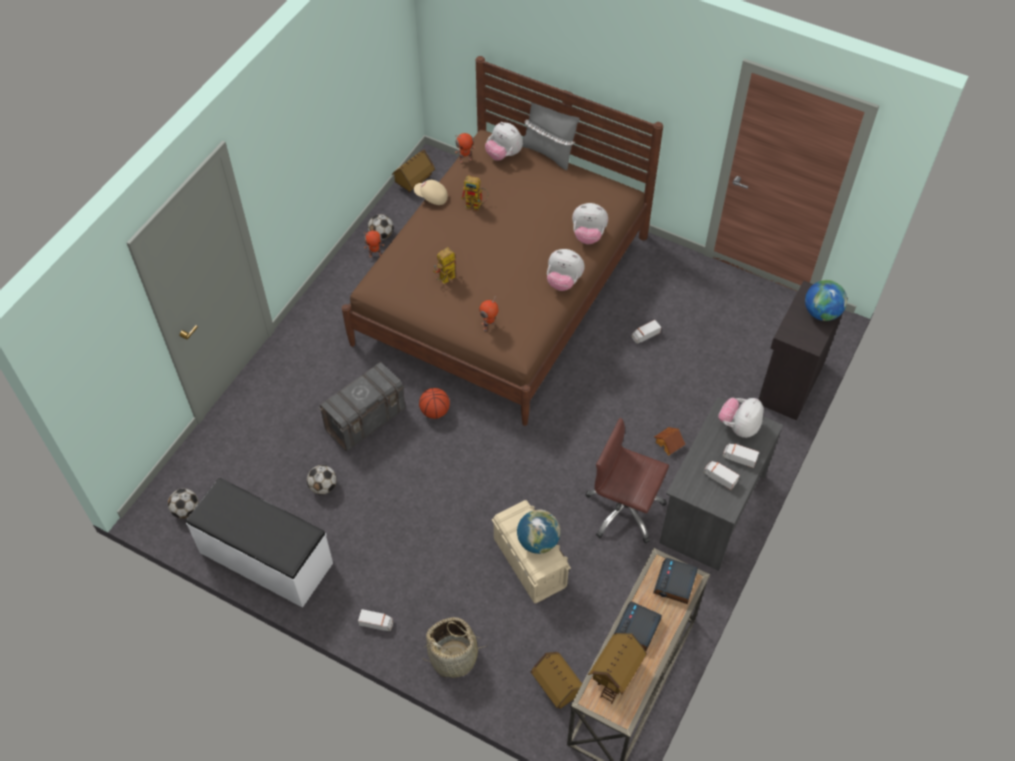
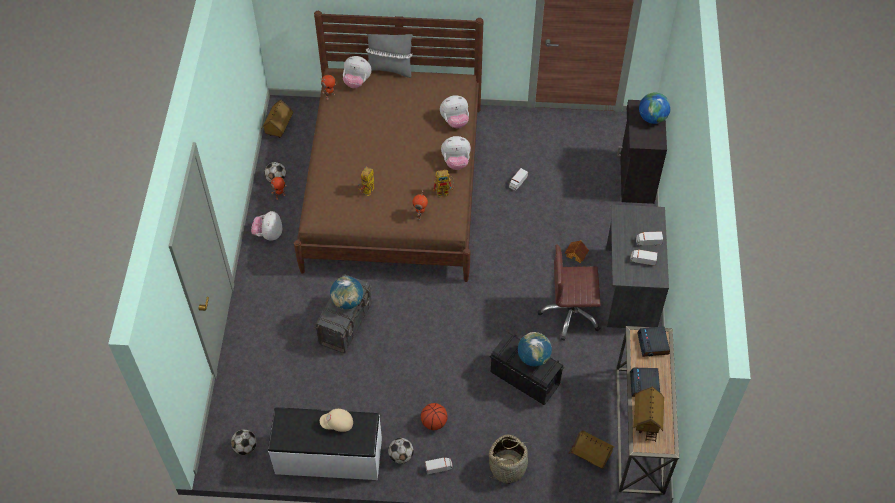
camera: 25 degrees left, 0 degrees up
football [307,465,337,495] -> football moved to [388,438,414,464]
beige cap [414,180,448,205] -> beige cap moved to [320,409,353,432]
basketball [419,388,450,419] -> basketball moved to [421,403,448,430]
toy robot [461,176,489,211] -> toy robot moved to [433,170,454,197]
beige storage box [491,500,571,603] -> black storage box [490,332,564,405]
plush toy [718,398,764,438] -> plush toy moved to [251,211,282,241]
none -> globe [330,276,363,309]

